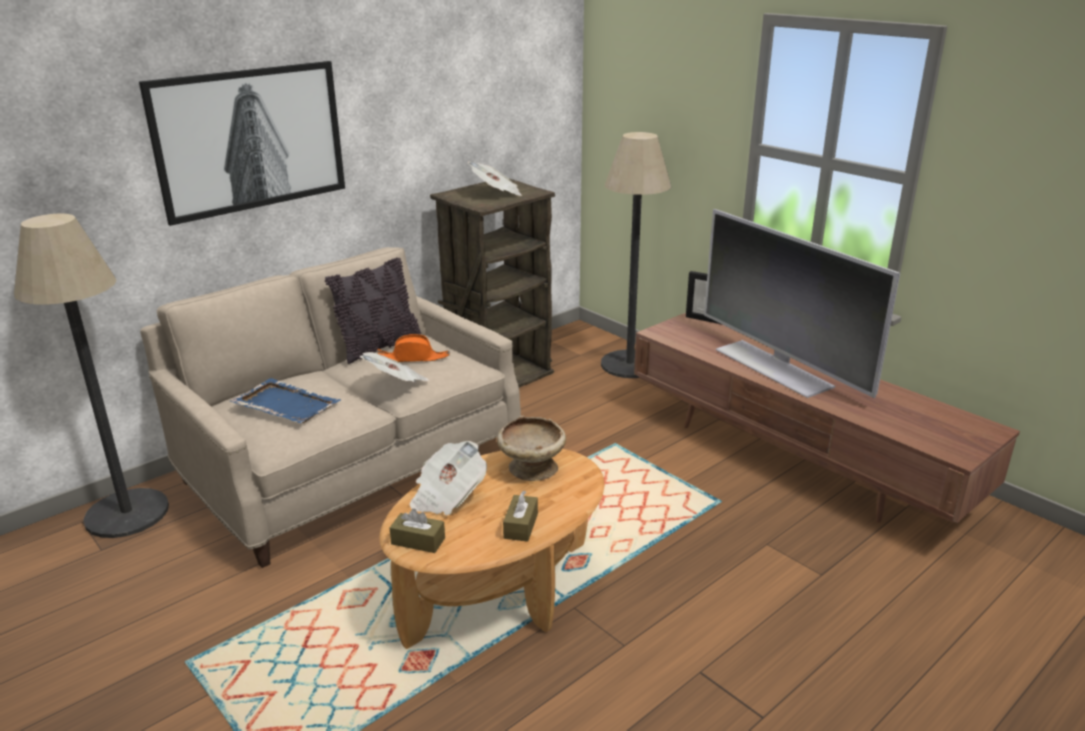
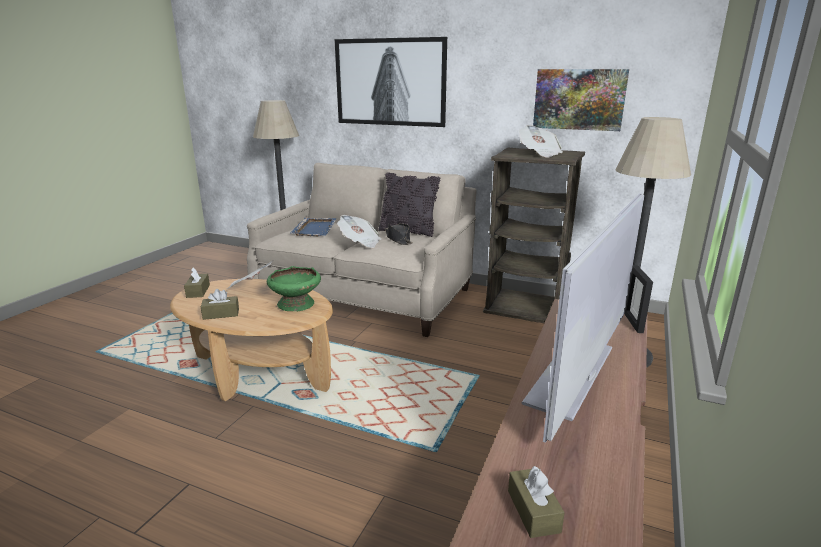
camera: 65 degrees right, 5 degrees down
orange hat [376,334,450,362] -> black hat [385,223,413,245]
beige bowl [497,416,566,481] -> green bowl [267,266,321,311]
none -> brown tissue box [508,466,565,538]
none -> picture [533,69,629,131]

